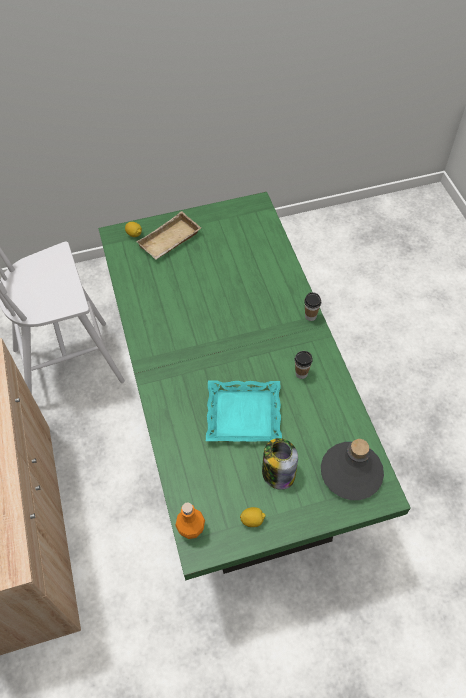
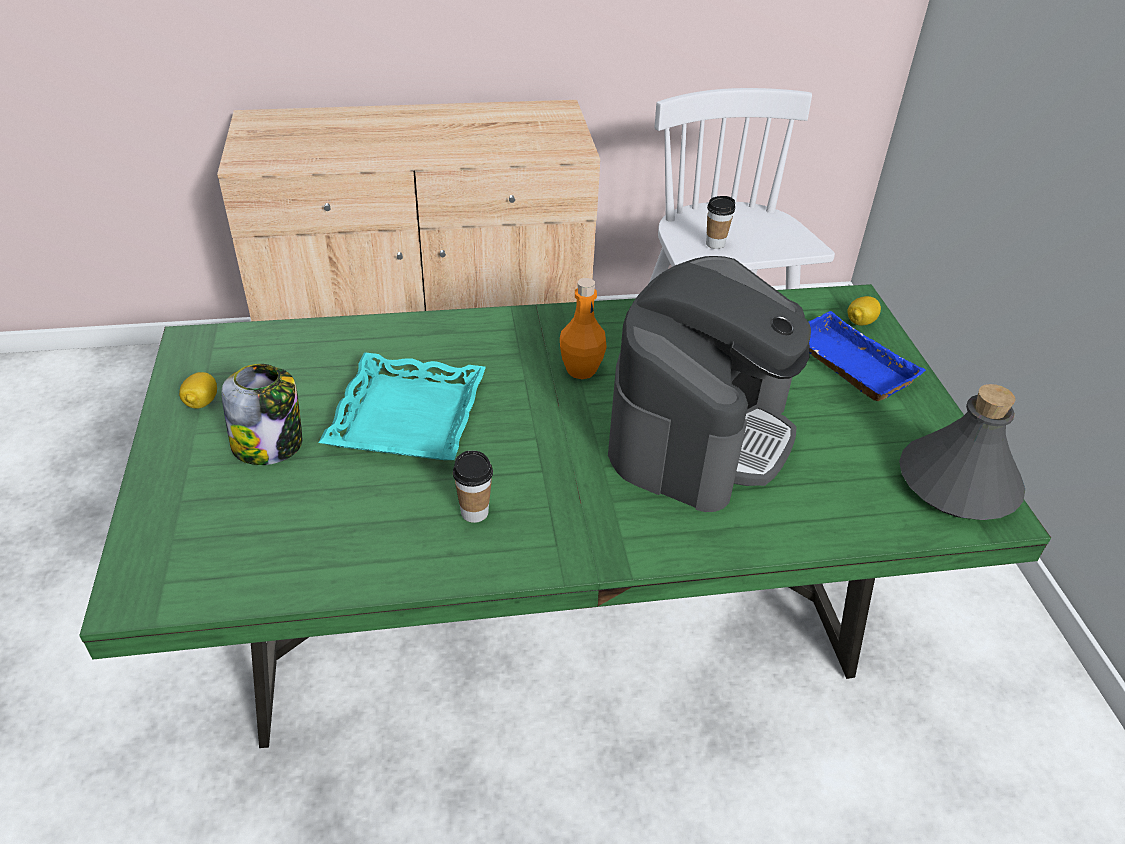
camera: 95 degrees right, 15 degrees down
beige tray [136,211,201,260] -> blue tray [809,311,926,401]
orange bottle [175,502,205,539] -> orange bottle moved to [560,278,607,379]
cup [304,292,321,321] -> cup moved to [706,196,735,249]
grey bottle [321,439,384,500] -> grey bottle moved to [899,384,1025,520]
none -> coffee machine [608,256,811,512]

